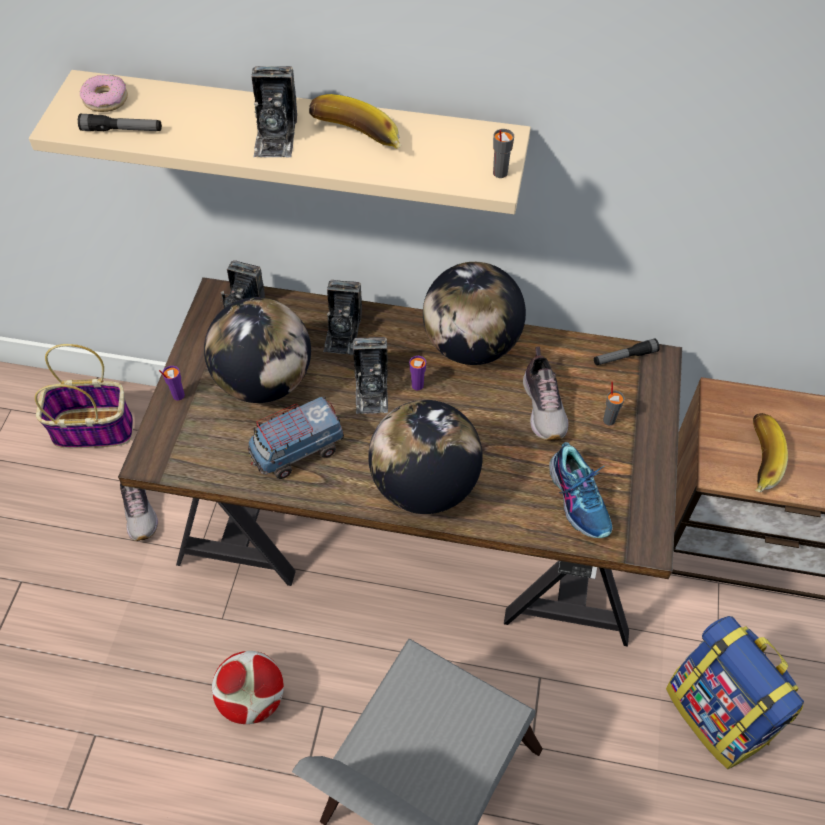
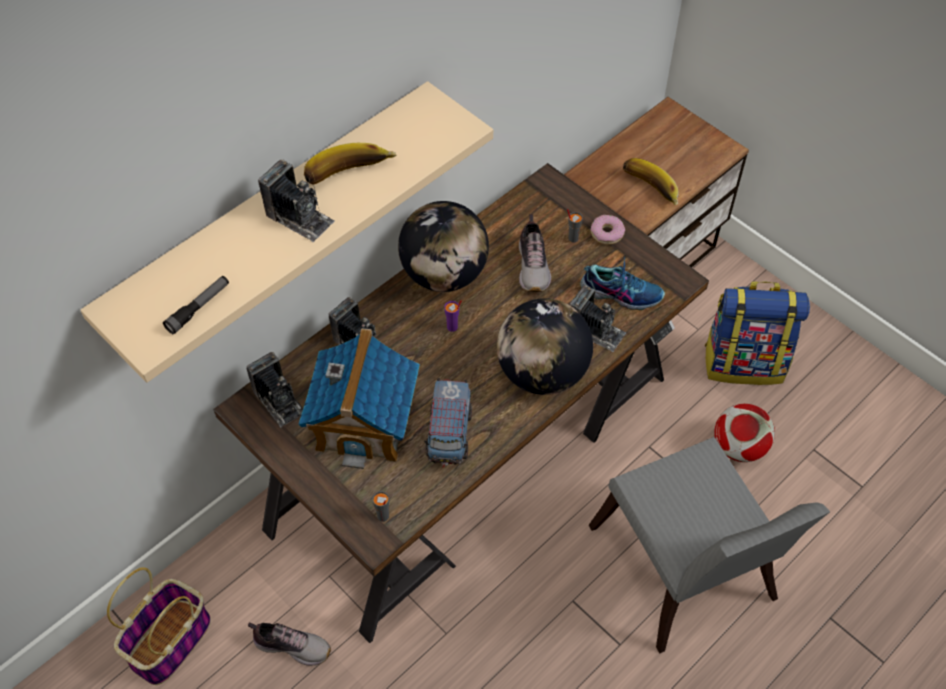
camera: 55 degrees left, 0 degrees up
donut [80,75,128,112] -> donut moved to [591,215,625,245]
purple cup [159,366,185,400] -> none
globe [204,297,311,403] -> toy house [298,328,420,469]
football [212,651,284,724] -> football moved to [714,404,775,462]
camera [353,337,388,414] -> camera moved to [570,285,626,352]
grey cup [493,129,514,178] -> grey cup moved to [372,491,389,522]
shoe [523,346,569,440] -> shoe turned 60 degrees clockwise [519,214,551,292]
flashlight [594,338,660,365] -> none

